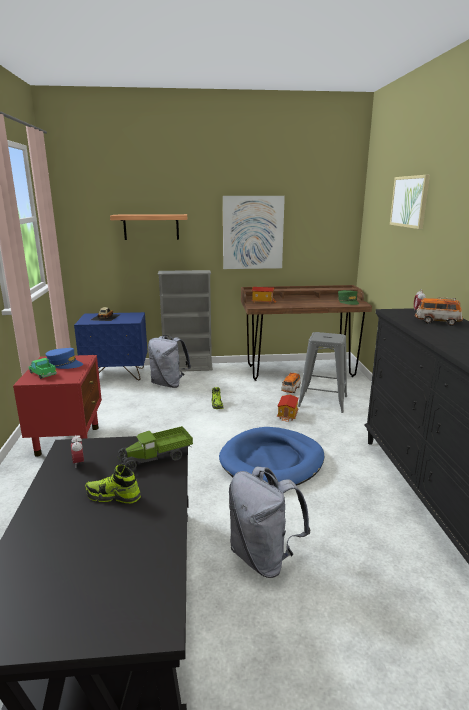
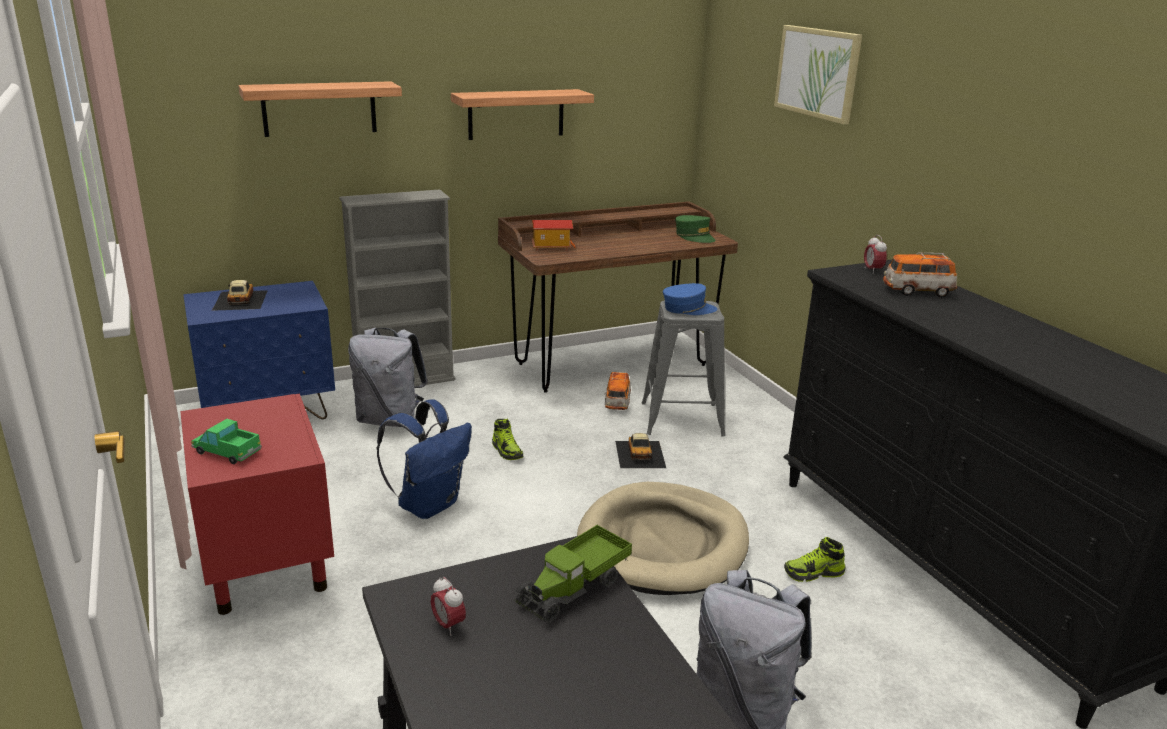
camera: 20 degrees left, 5 degrees up
blue cap [46,348,83,369] -> blue cap moved to [663,283,718,315]
shoe [85,465,141,503] -> shoe moved to [784,537,845,582]
blue dog bed [219,427,324,486] -> beige dog bed [577,482,749,595]
picture [223,196,285,269] -> shelf [451,89,594,140]
toy house [277,394,299,422] -> toy car [615,433,666,468]
none -> blue backpack [376,399,472,519]

